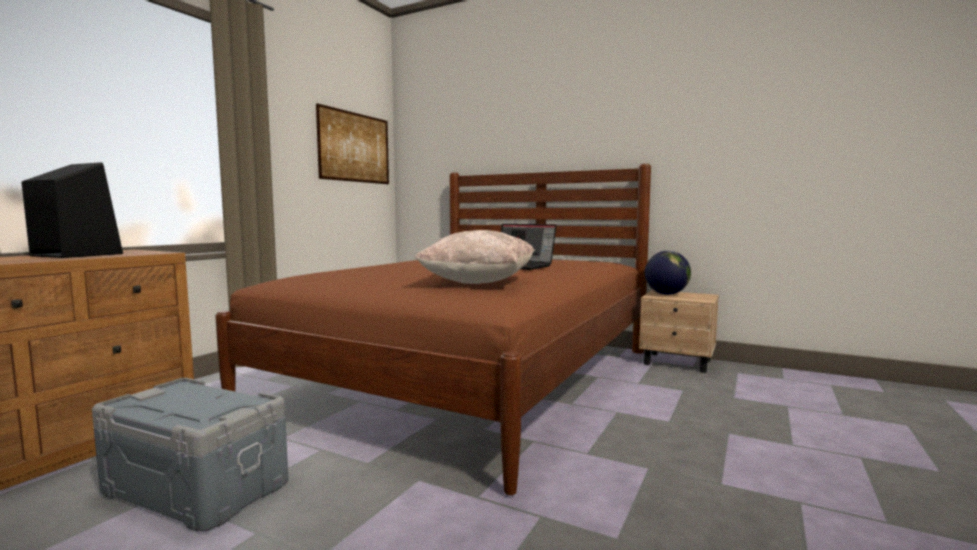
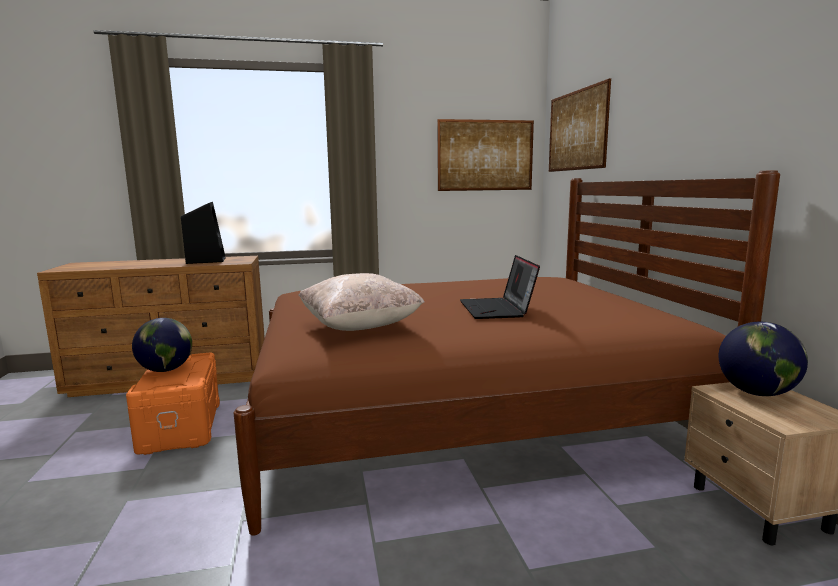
camera: 50 degrees right, 5 degrees up
grey storage box [92,378,288,531] -> orange storage box [126,352,220,455]
none -> globe [132,318,192,372]
none -> picture [549,78,611,172]

